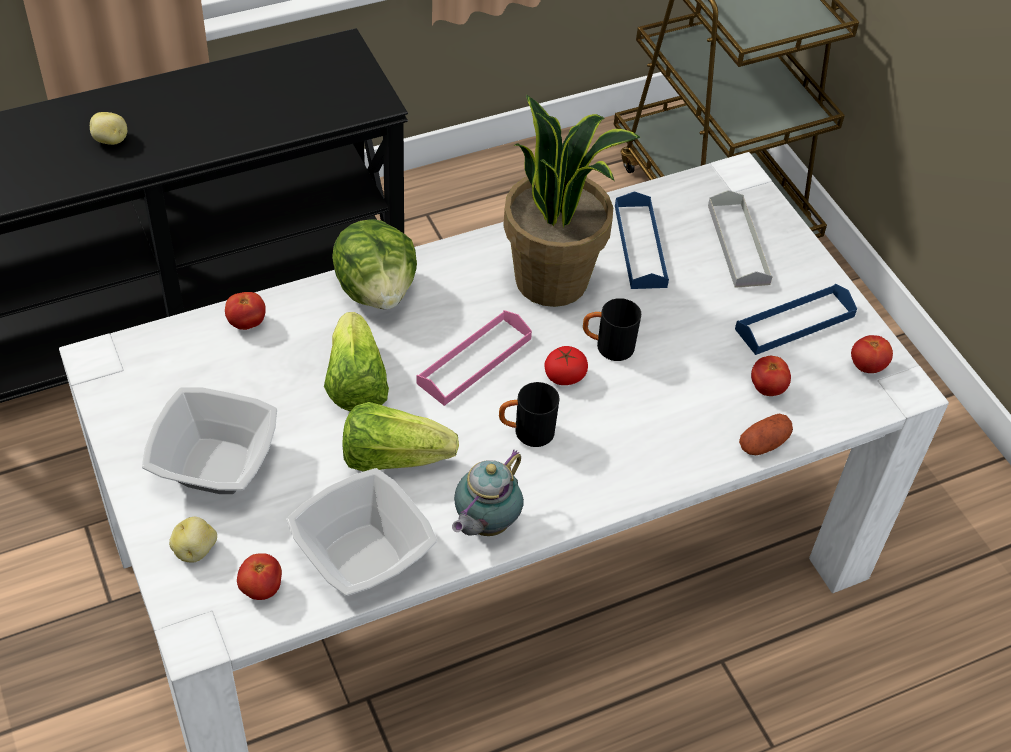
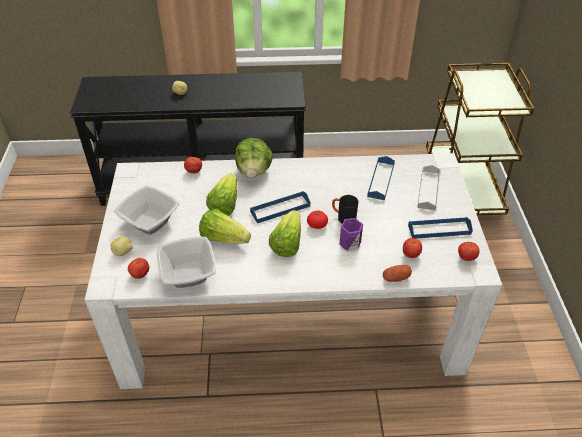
camera: 25 degrees right, 5 degrees down
pink tray [417,310,532,406] -> blue tray [250,191,310,223]
teapot [452,450,524,536] -> none
black mug [499,382,560,447] -> lettuce [269,210,301,257]
potted plant [503,94,640,307] -> none
none -> purple mug [339,218,363,251]

